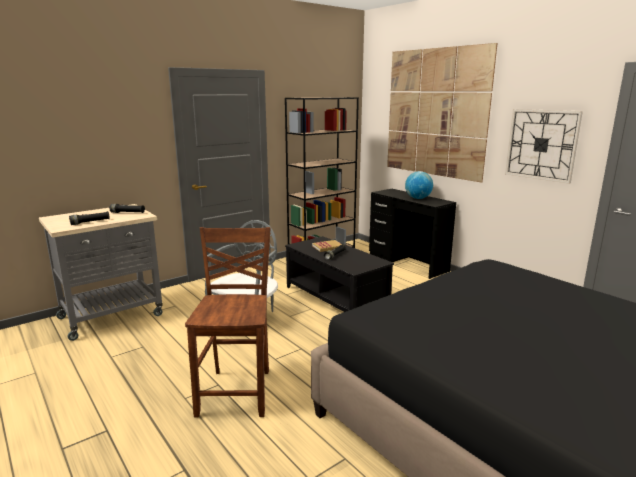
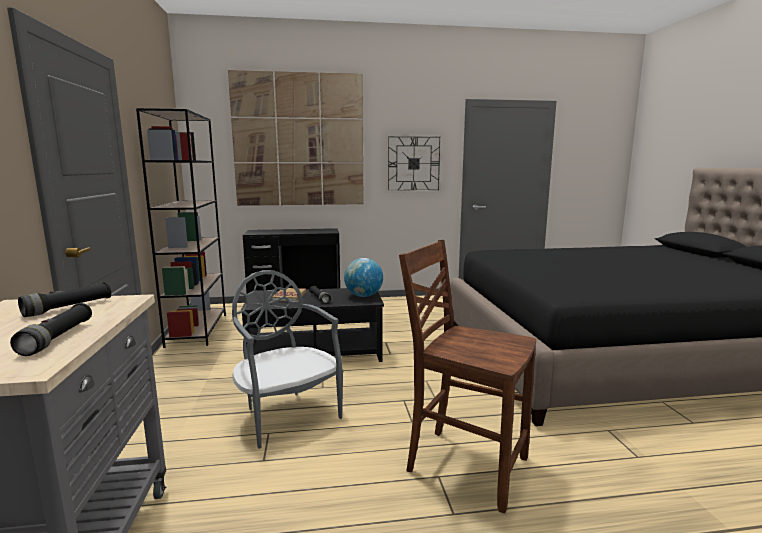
camera: 60 degrees left, 5 degrees down
globe [405,171,433,199] -> globe moved to [344,258,383,297]

